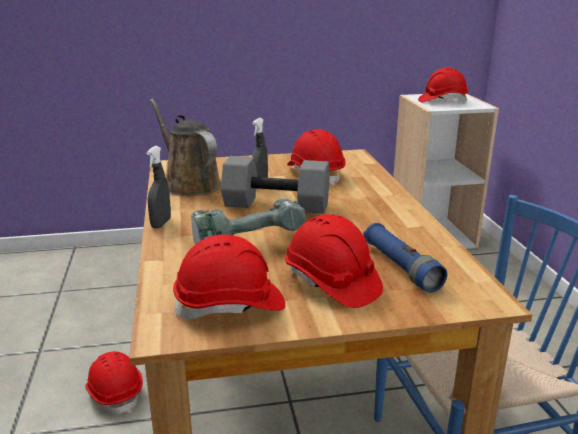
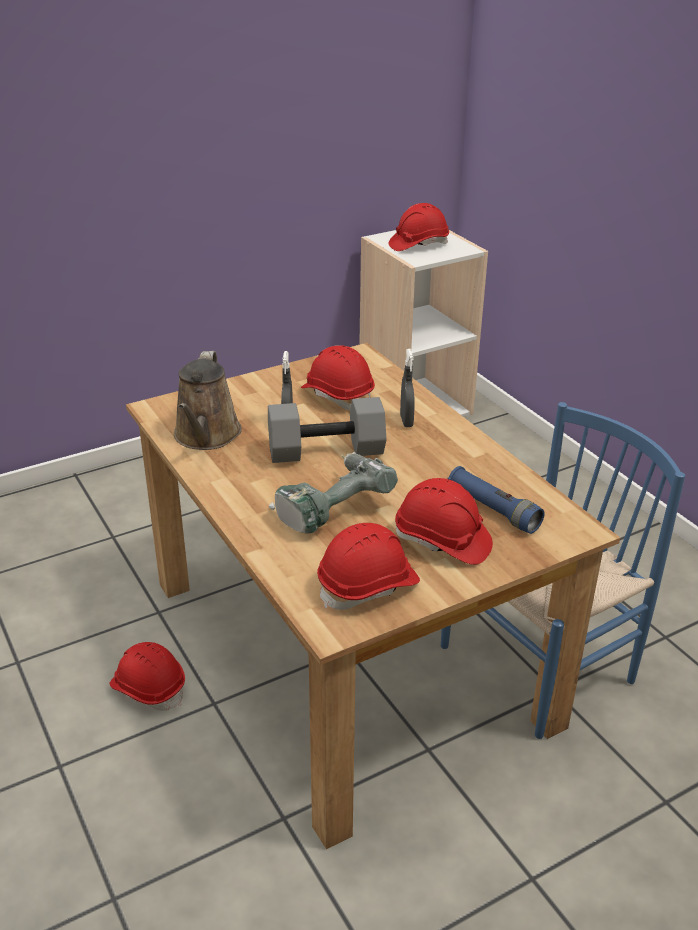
camera: 20 degrees left, 10 degrees up
grey spray bottle [146,146,171,229] -> grey spray bottle moved to [400,349,415,427]
brown watering can [150,99,221,196] -> brown watering can turned 120 degrees counterclockwise [174,351,242,450]

